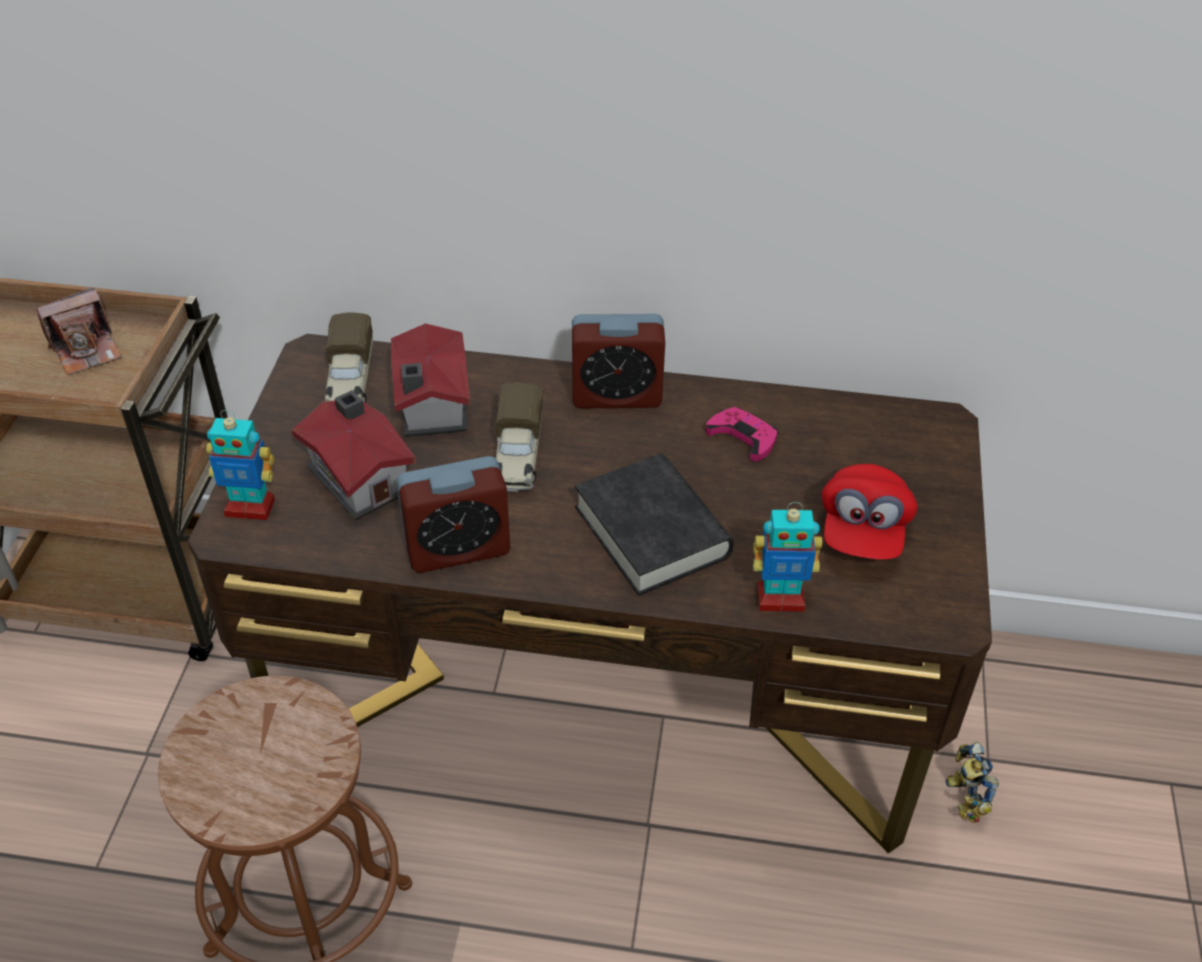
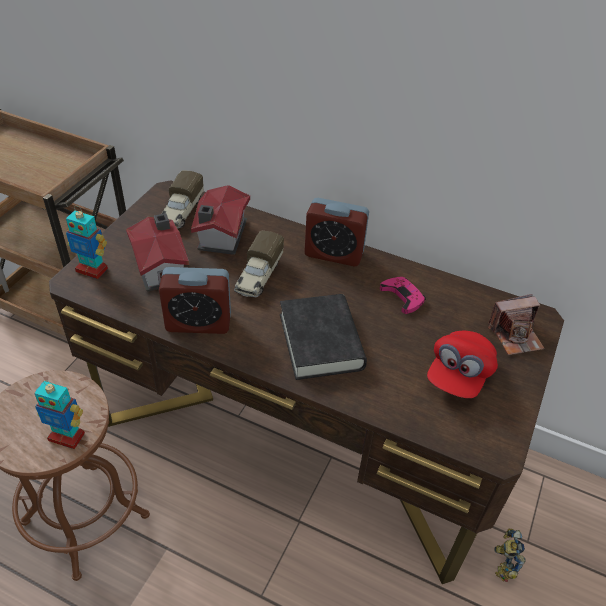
camera: 15 degrees right, 0 degrees up
camera [36,288,122,375] -> camera moved to [488,294,545,355]
toy robot [753,502,822,612] -> toy robot moved to [34,380,85,449]

